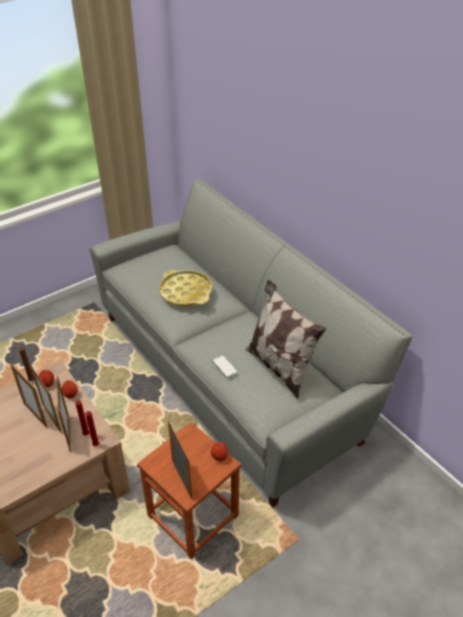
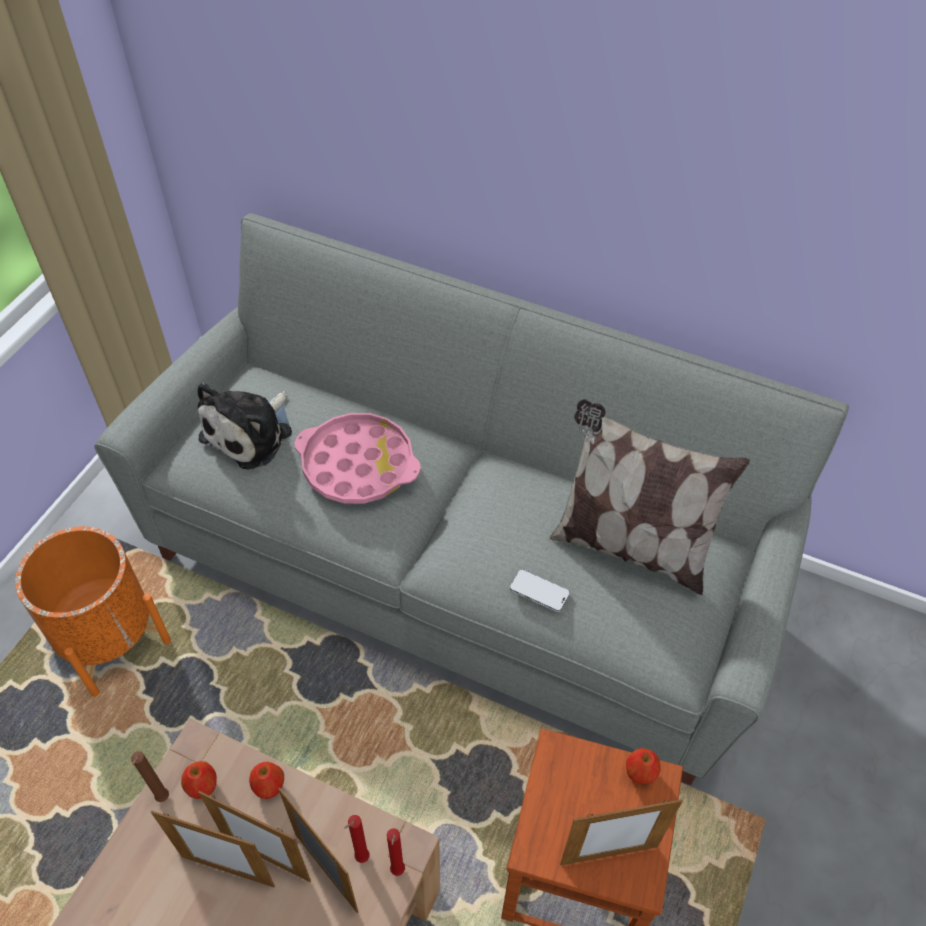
camera: 30 degrees left, 10 degrees up
yellow tray [159,270,212,307] -> pink tray [295,413,421,504]
picture frame [168,420,192,500] -> picture frame turned 135 degrees clockwise [560,799,683,865]
none -> orange planter [15,526,171,697]
none -> plush toy [198,382,292,470]

